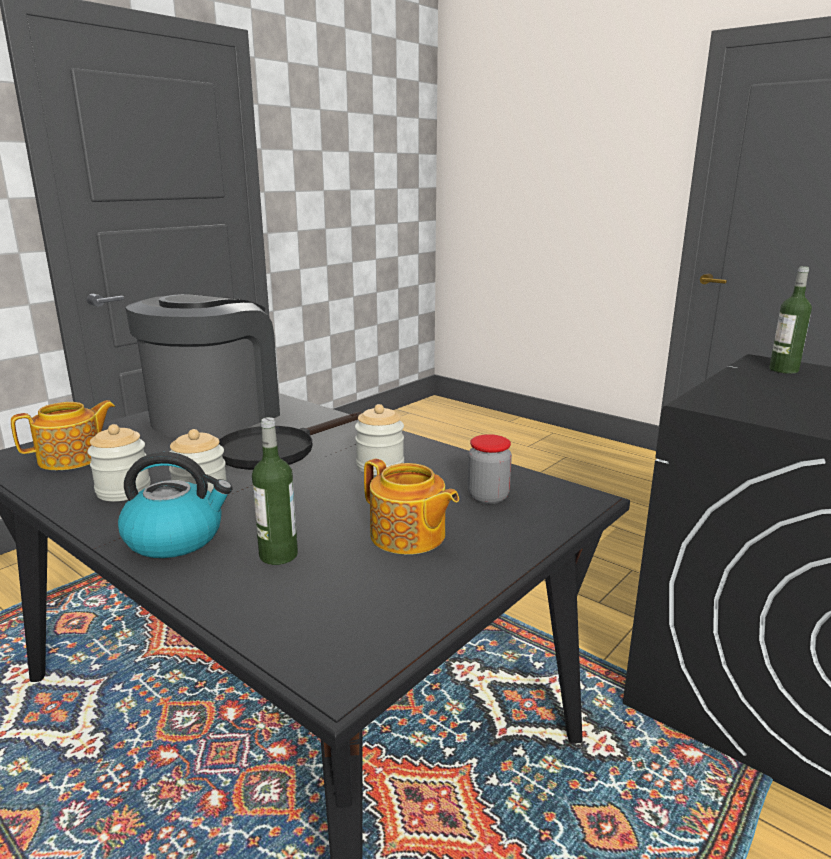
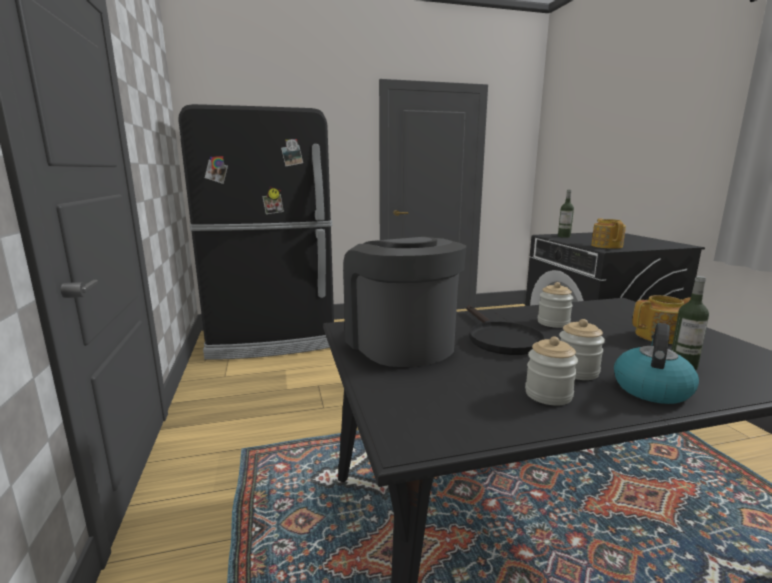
camera: 55 degrees left, 5 degrees down
teapot [11,400,115,470] -> teapot moved to [591,218,626,249]
jar [467,434,512,504] -> none
none -> black fridge [178,104,334,360]

